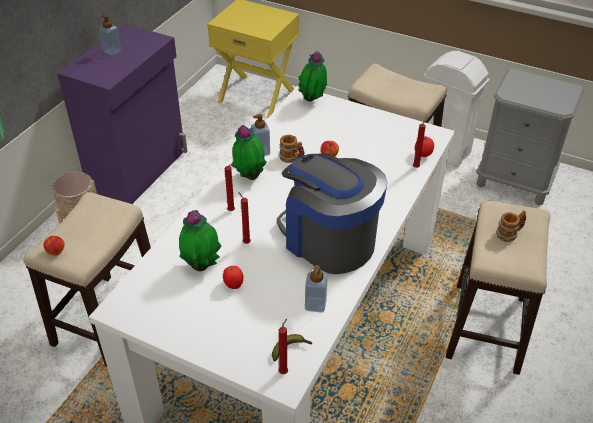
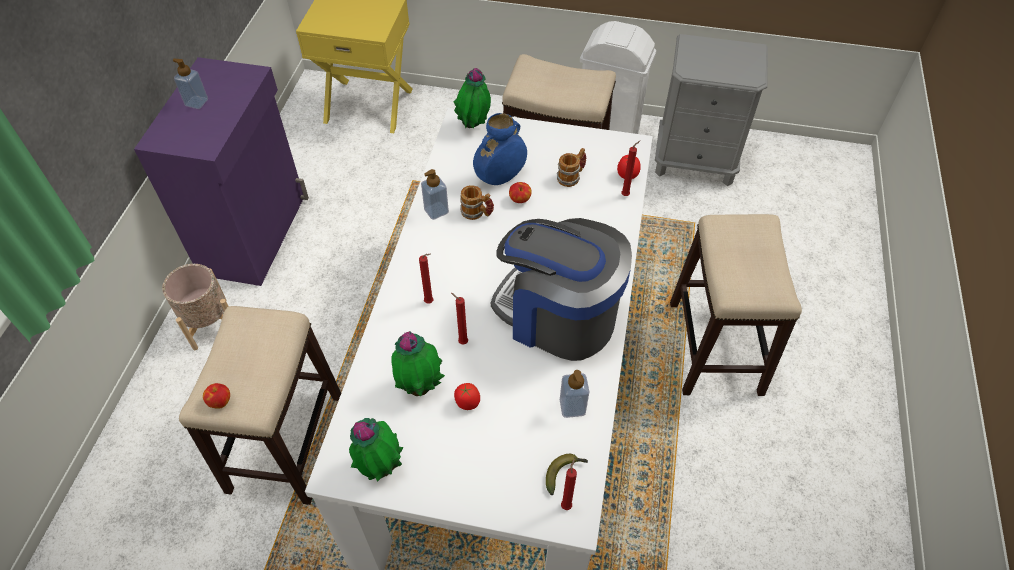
camera: 15 degrees left, 10 degrees up
potted plant [231,125,267,180] -> potted plant moved to [349,418,403,482]
mug [496,210,526,242] -> mug moved to [557,148,586,187]
none -> blue vase [473,113,527,185]

